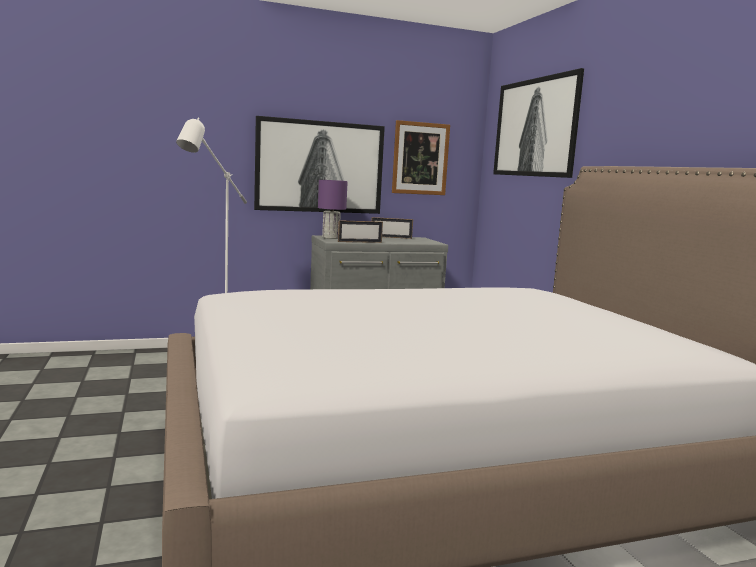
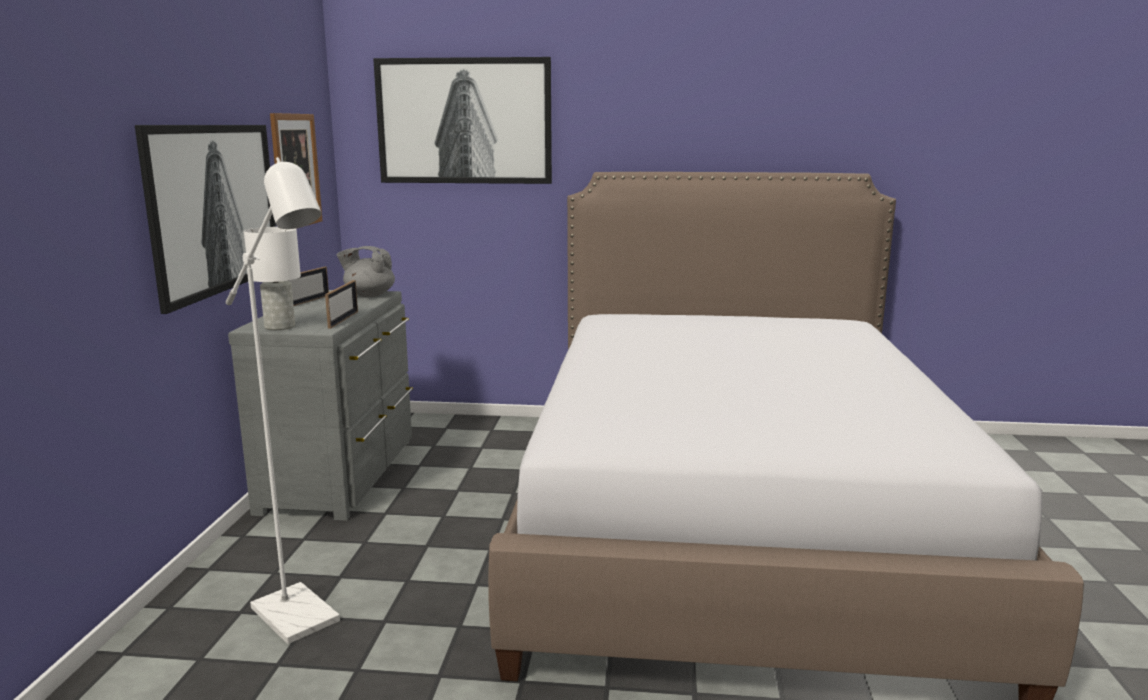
camera: 65 degrees left, 5 degrees up
purple table lamp [318,180,348,239] -> white table lamp [244,227,301,330]
none -> grey teapot [337,246,395,297]

